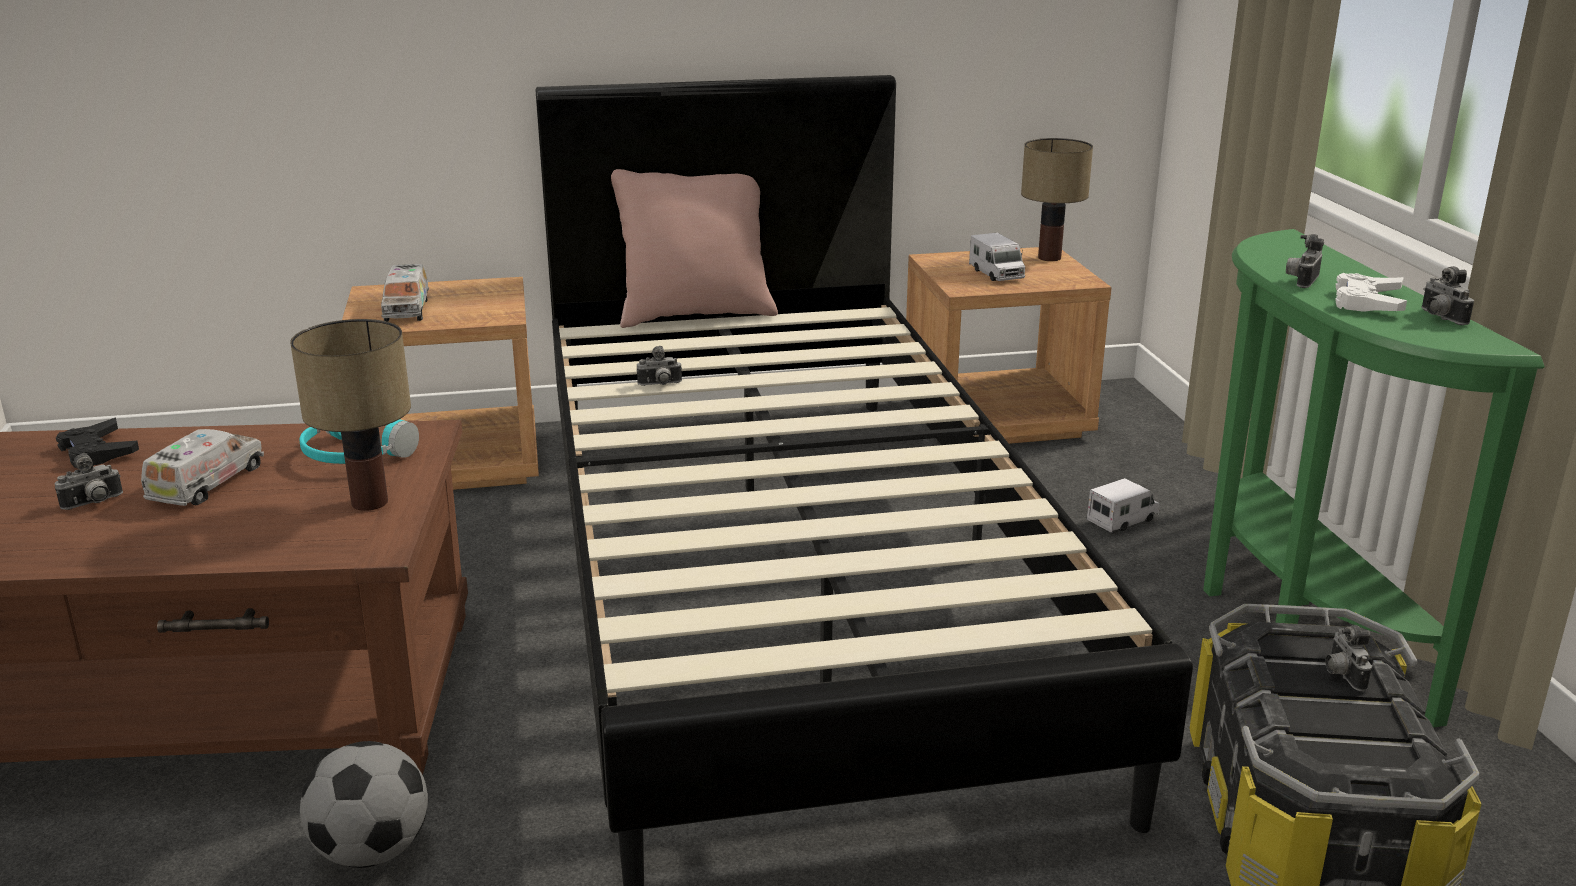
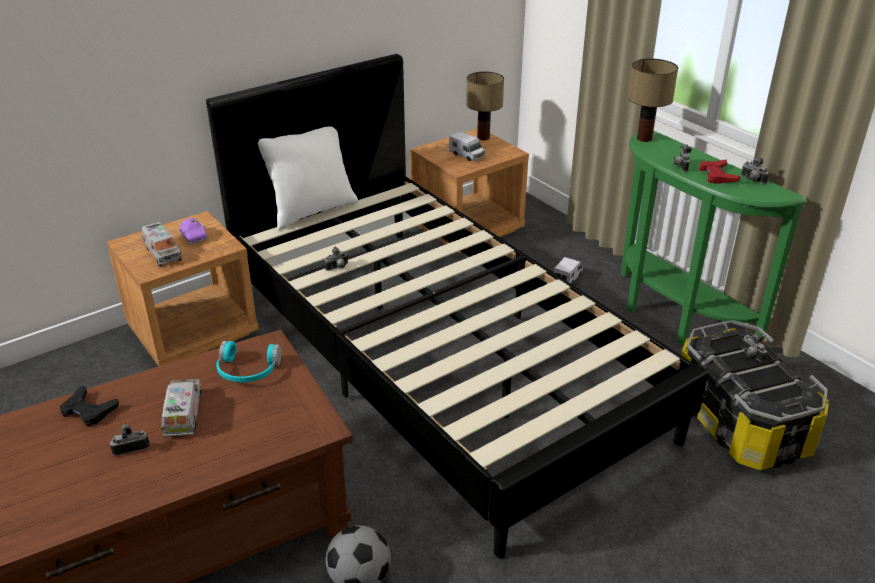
camera: 25 degrees left, 10 degrees up
camera [54,453,123,510] -> camera turned 135 degrees counterclockwise [110,423,150,456]
table lamp [290,319,411,511] -> table lamp moved to [628,59,678,142]
pink pillow [611,169,778,328] -> white pillow [258,126,358,230]
white game controller [1335,273,1407,312] -> red game controller [699,160,741,184]
none -> purple toy car [179,218,208,244]

